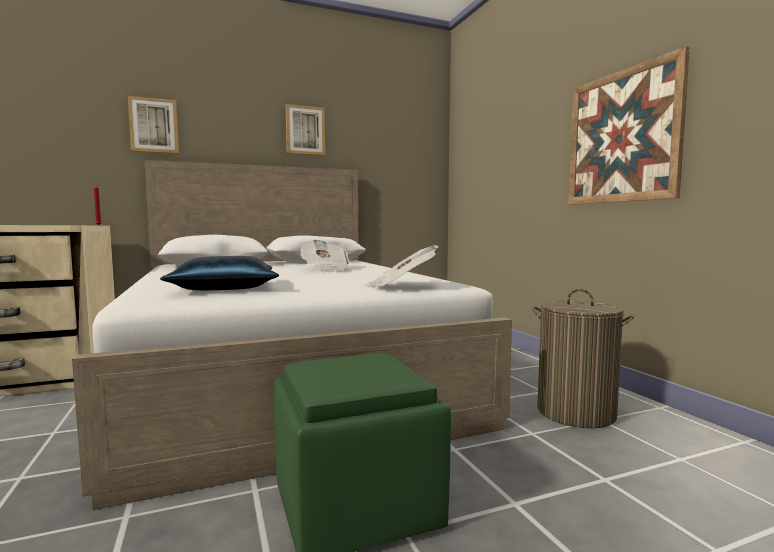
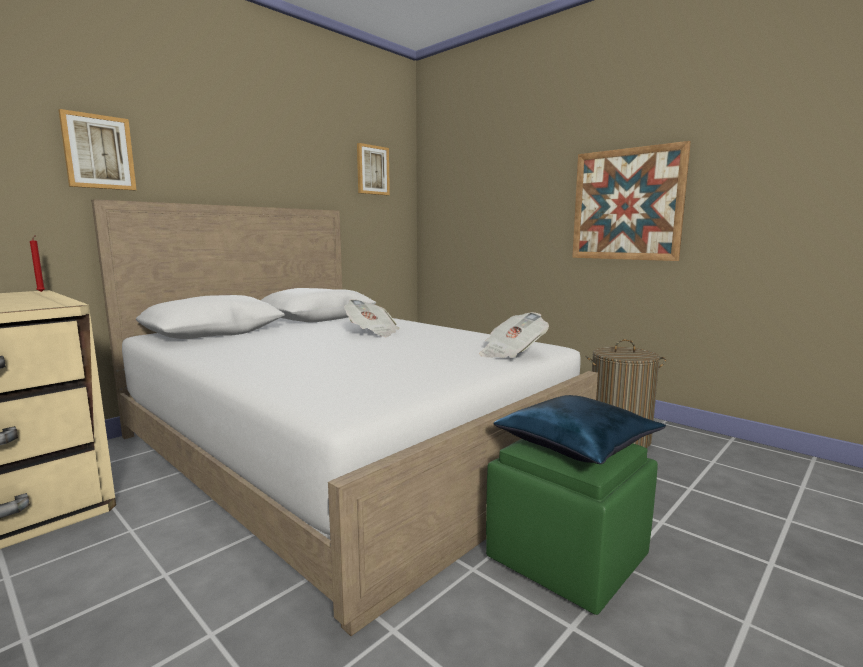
camera: 25 degrees left, 5 degrees up
blue pillow [160,256,279,290] -> blue pillow moved to [494,395,666,464]
picture [286,104,325,156] -> picture moved to [357,143,390,195]

